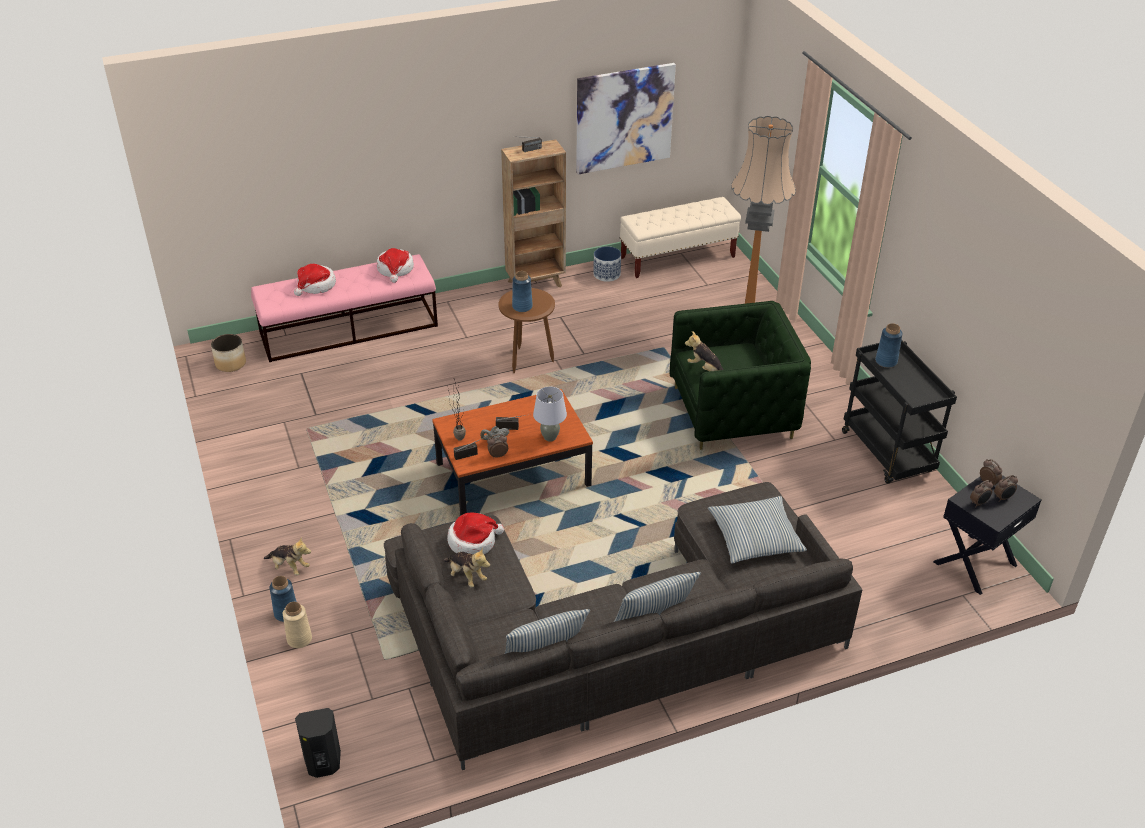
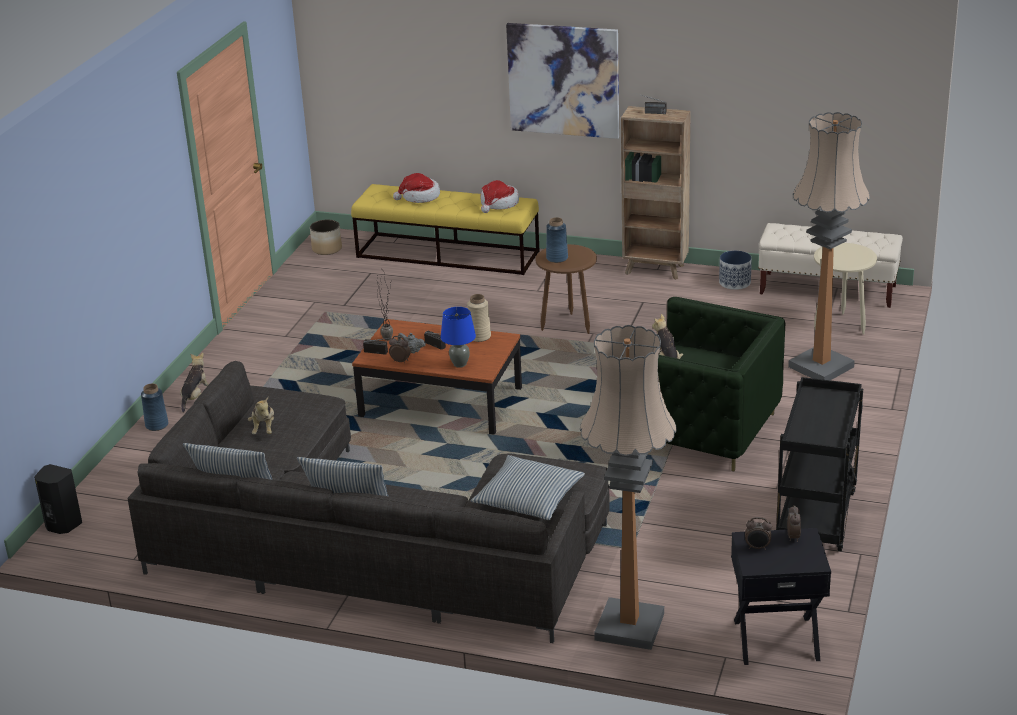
camera: 40 degrees right, 10 degrees down
pink bench [251,254,438,362] -> yellow bench [351,184,539,275]
plush toy [264,537,311,576] -> plush toy turned 135 degrees counterclockwise [180,353,209,413]
beige vase [283,602,312,648] -> beige vase moved to [467,294,491,342]
hat [447,513,504,555] -> none
grey table lamp [533,387,567,442] -> blue table lamp [441,307,476,368]
picture [576,63,676,174] -> picture moved to [506,23,619,139]
blue vase [875,323,903,368] -> none
alarm clock [994,475,1018,502] -> none
none -> floor lamp [580,325,677,650]
none -> beige side table [814,243,877,335]

